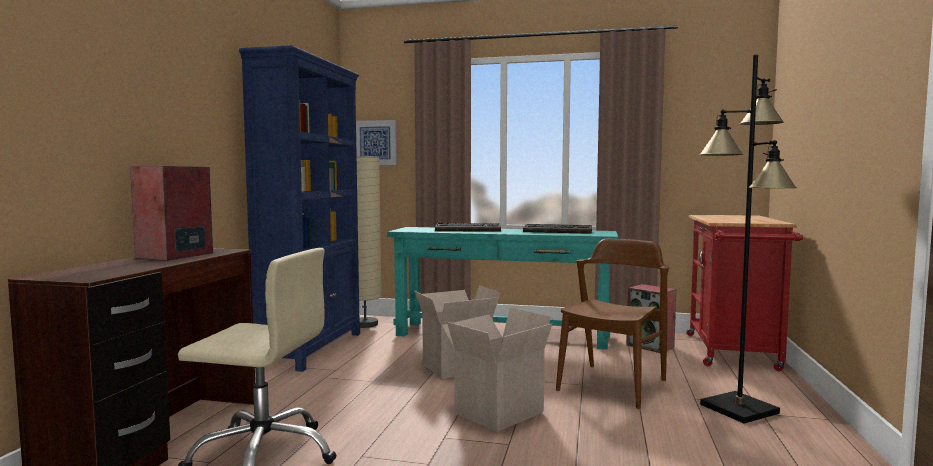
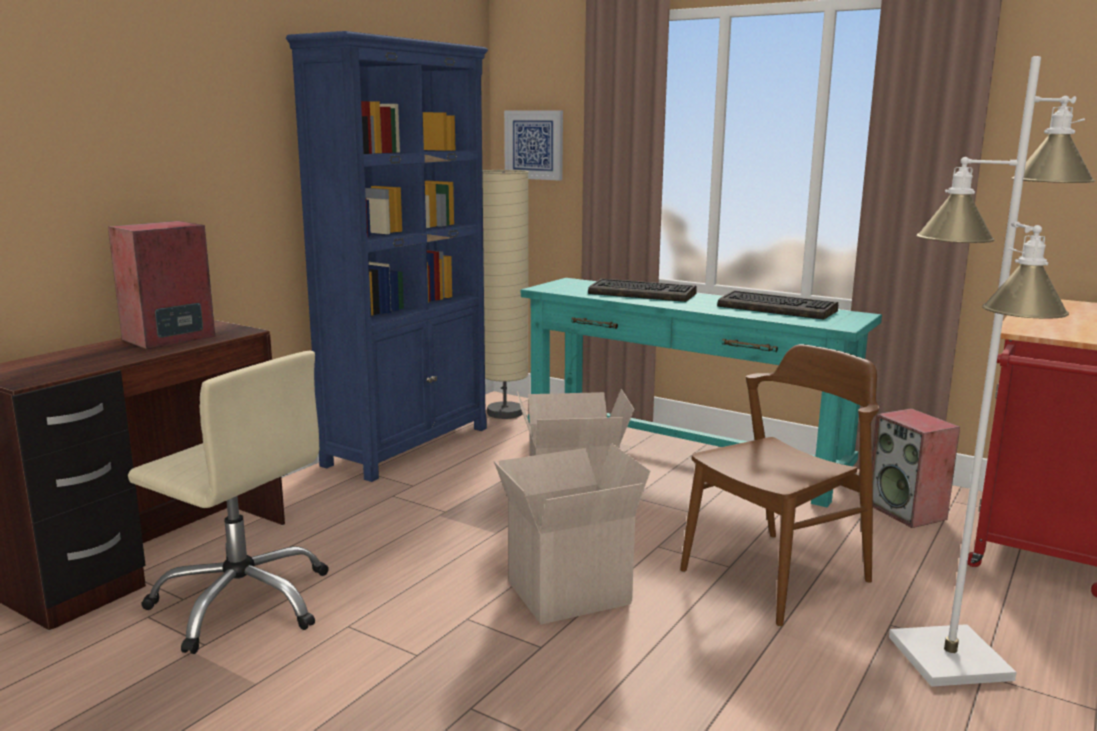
camera: 20 degrees right, 10 degrees up
black floor lamp [699,55,797,423] -> white floor lamp [889,56,1095,687]

